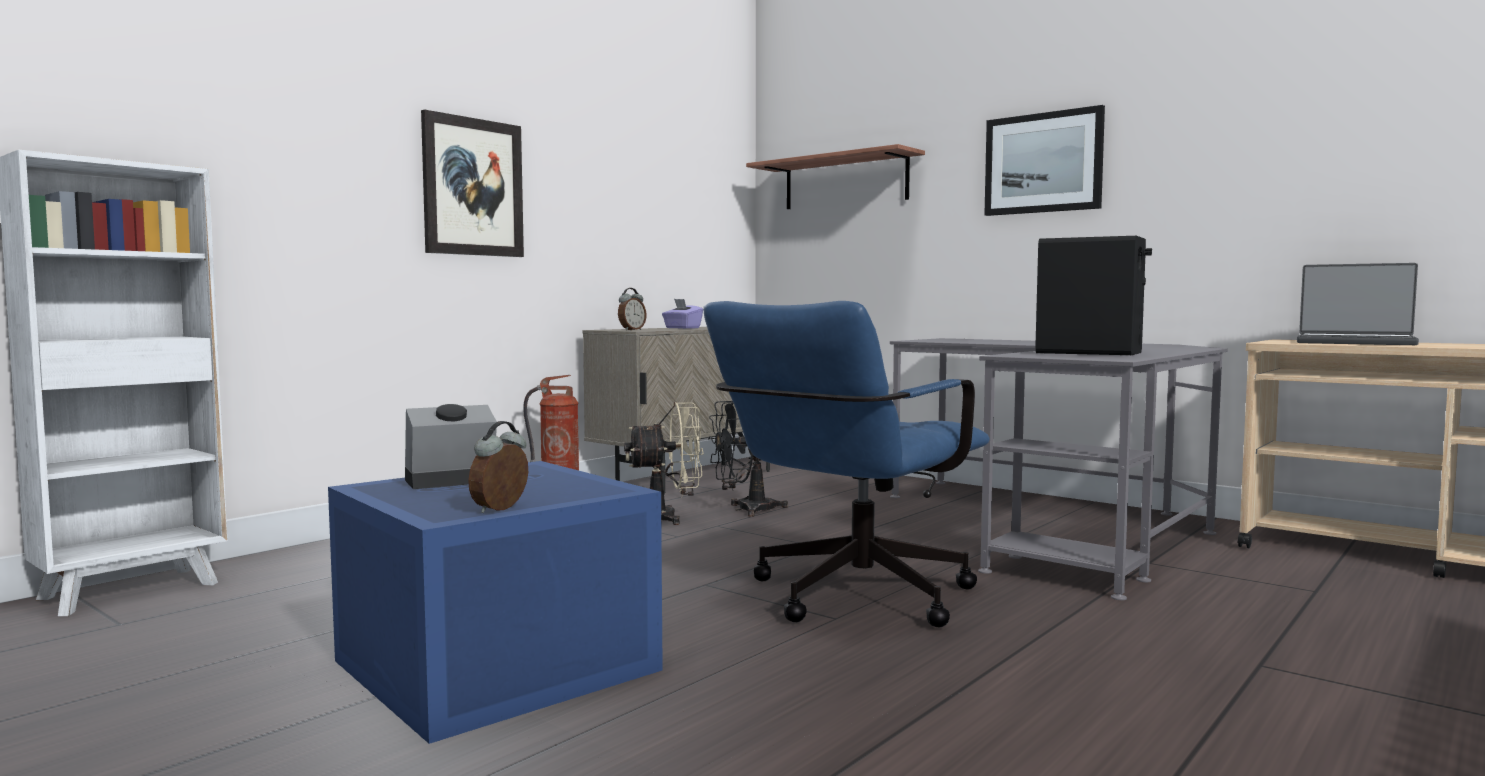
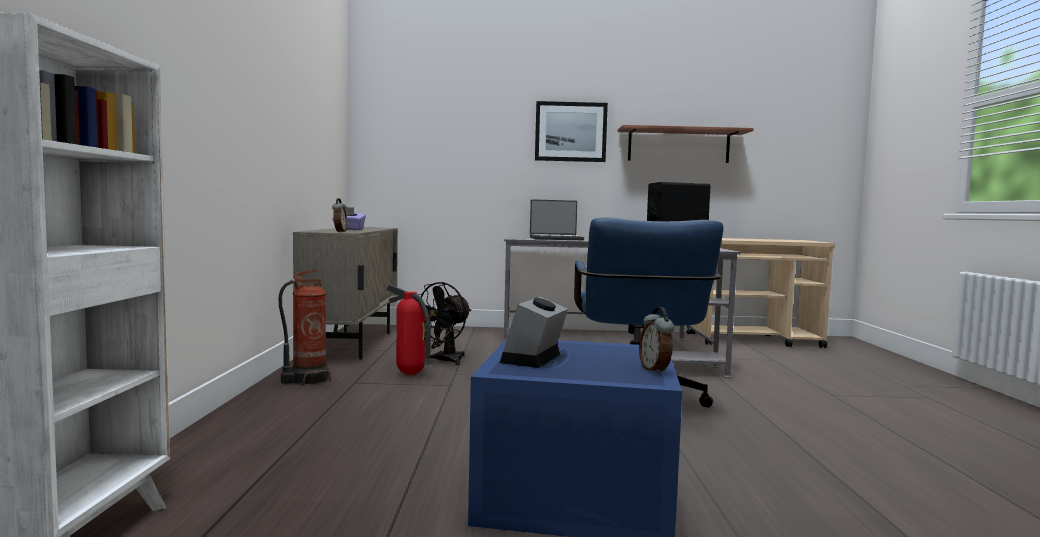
camera: 40 degrees left, 0 degrees up
picture [421,110,524,257] -> none
beige fan [624,402,704,525] -> fire extinguisher [387,285,431,375]
shelf [746,144,925,209] -> shelf moved to [618,125,754,163]
laptop [1297,263,1419,345] -> laptop moved to [530,199,584,240]

